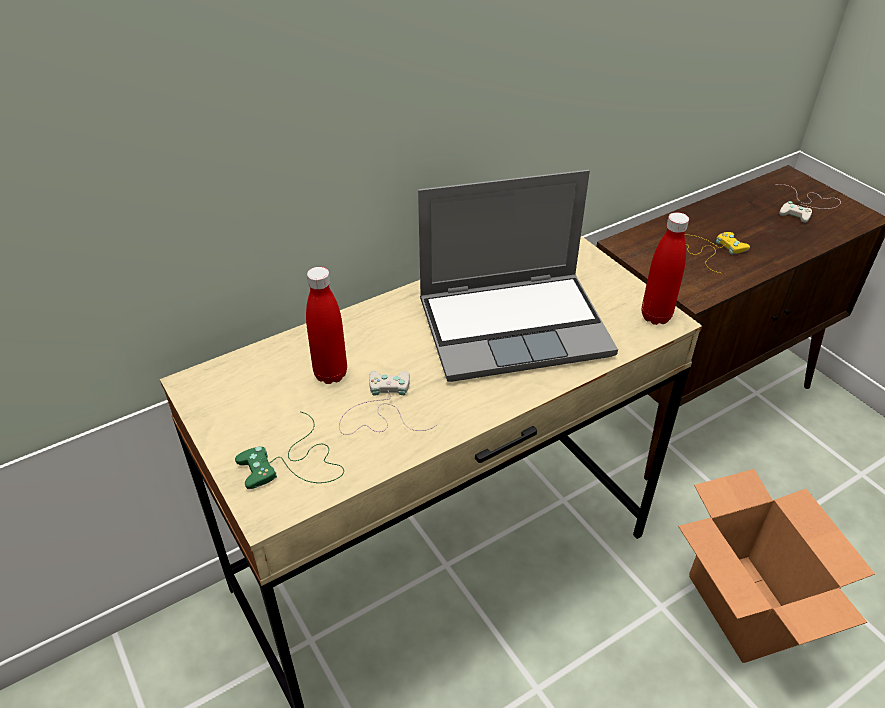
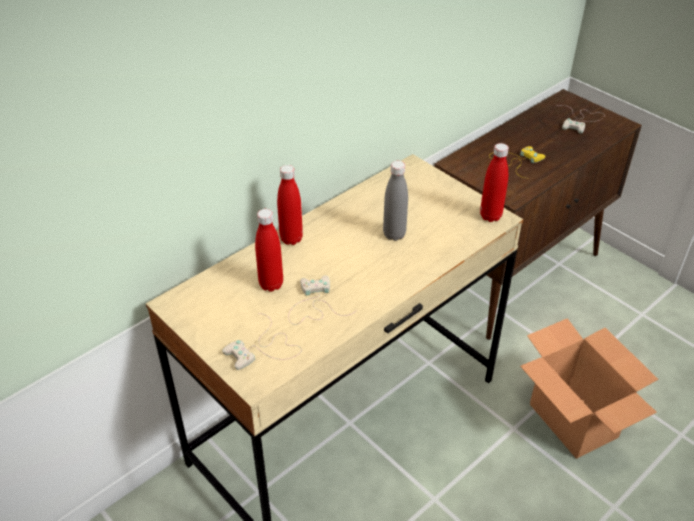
camera: 10 degrees left, 0 degrees up
green game controller [235,411,344,489] -> white game controller [222,313,302,370]
laptop [418,170,618,382] -> grey bottle [383,161,408,241]
none -> red bottle [277,165,303,245]

